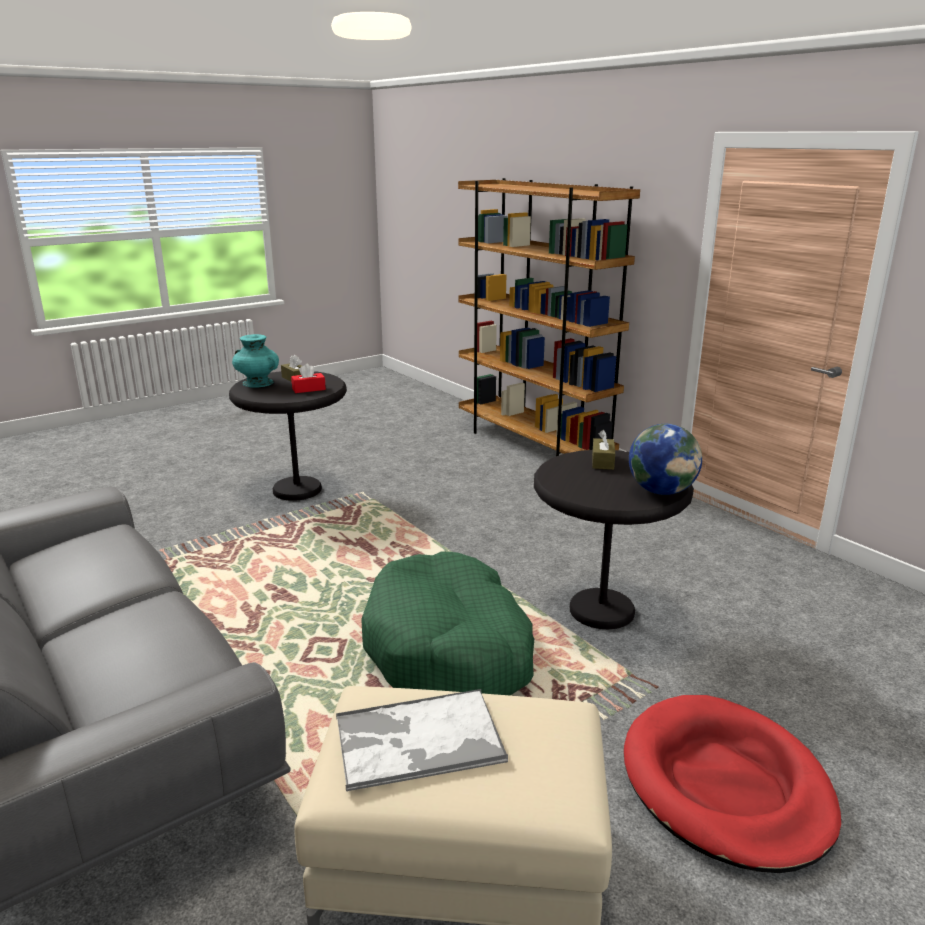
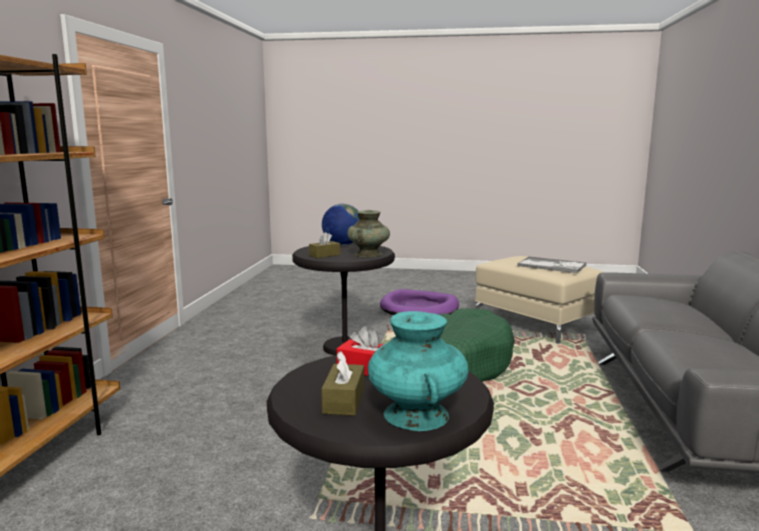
camera: 135 degrees left, 10 degrees down
red dog bed [624,695,841,873] -> purple dog bed [380,289,459,315]
none -> turquoise vase [347,210,390,257]

